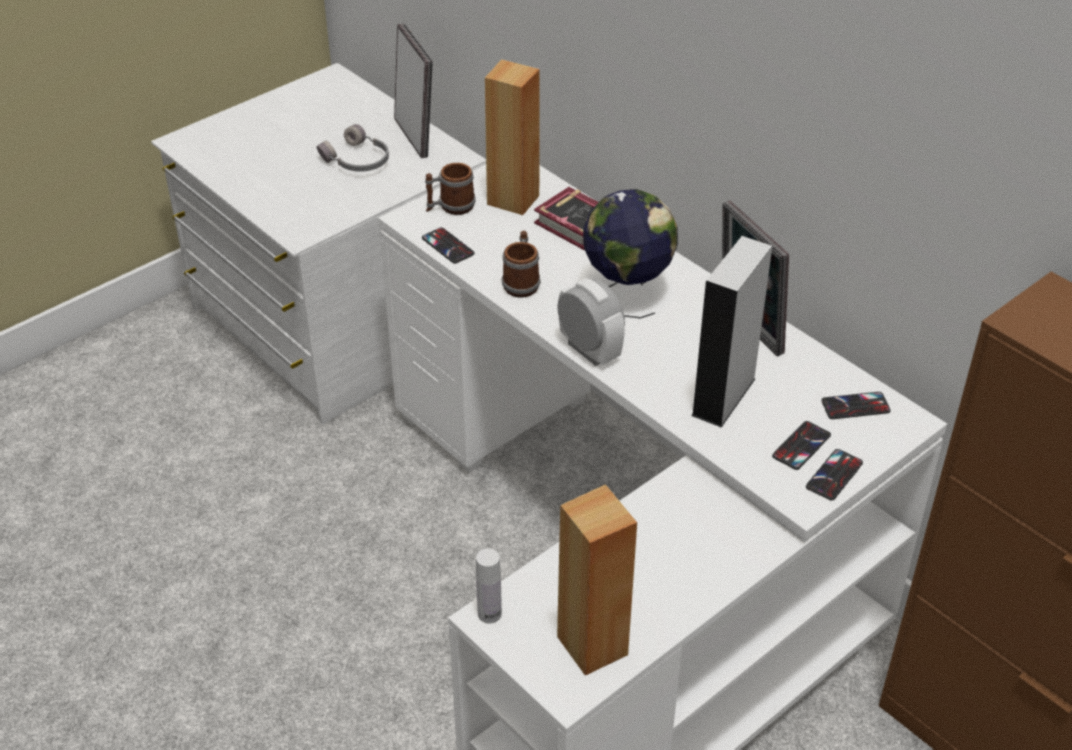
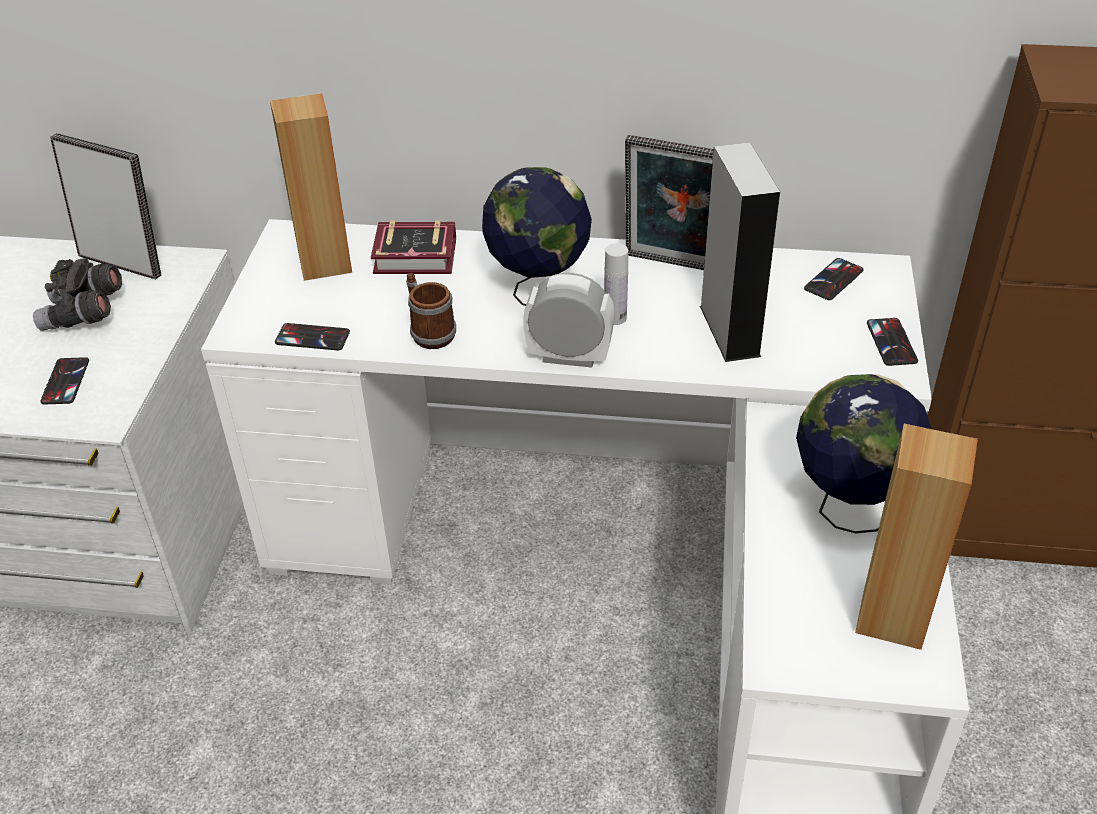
camera: 40 degrees left, 0 degrees up
grey headphones [316,124,389,172] -> grey binoculars [33,258,122,331]
mug [425,163,476,215] -> none
white bottle [476,548,502,623] -> white bottle moved to [604,243,628,325]
phone [772,421,831,470] -> phone moved to [40,357,89,404]
none -> globe [796,374,931,533]

